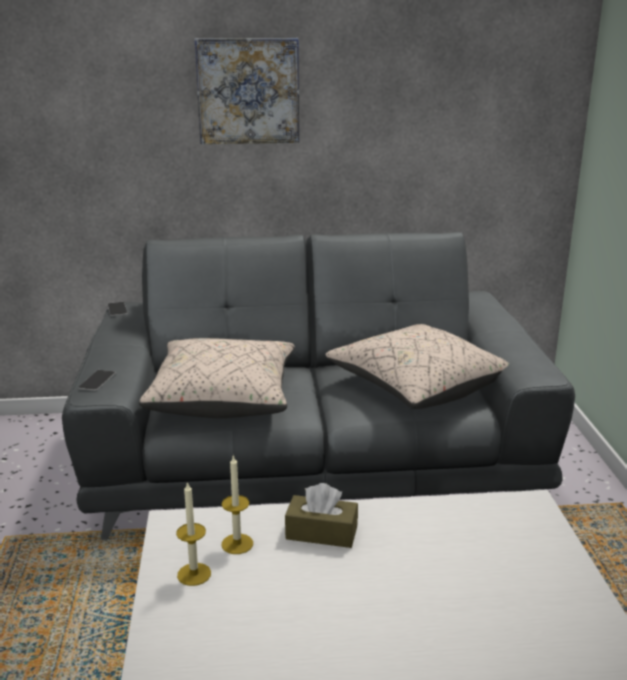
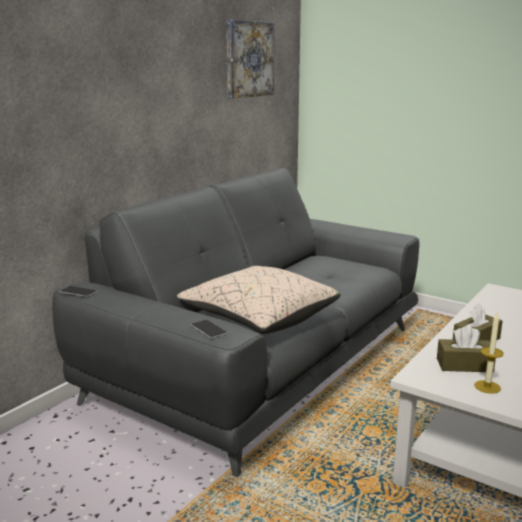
camera: 50 degrees left, 5 degrees down
picture [195,38,299,144] -> picture moved to [227,20,274,99]
candle [221,455,253,554] -> brown tissue box [437,325,496,372]
beige pillow [326,324,509,409] -> none

